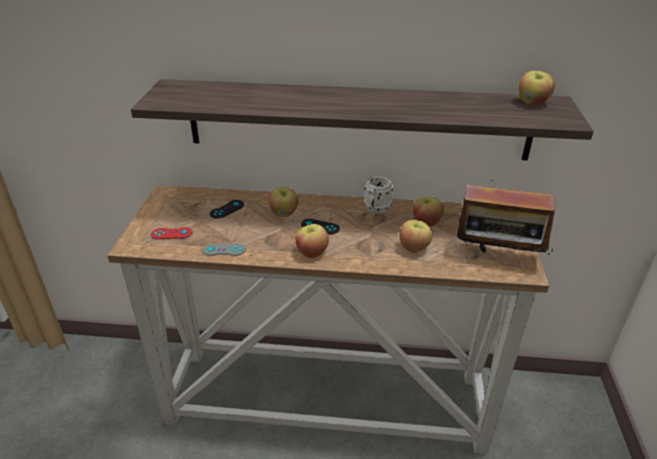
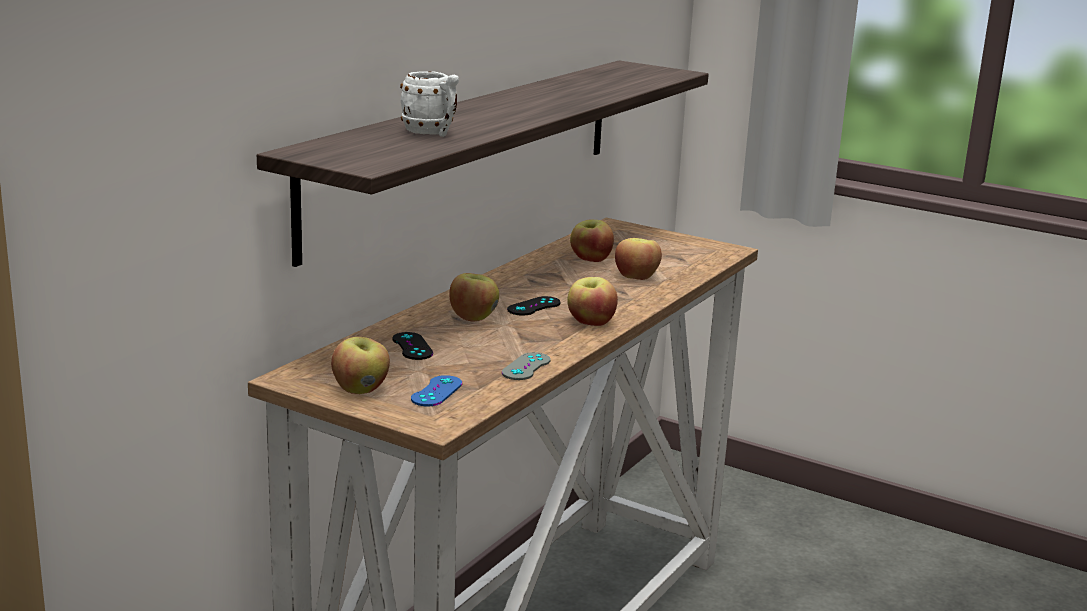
camera: 65 degrees left, 15 degrees down
red game controller [151,227,193,239] -> blue game controller [411,375,462,407]
white mug [364,176,393,216] -> white mug moved to [400,71,459,137]
radio [457,180,555,255] -> none
apple [518,71,555,105] -> apple moved to [331,337,390,394]

